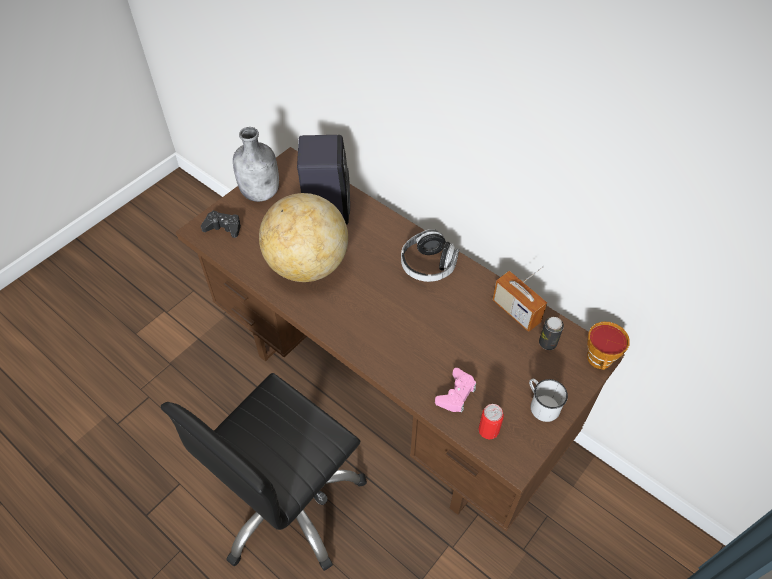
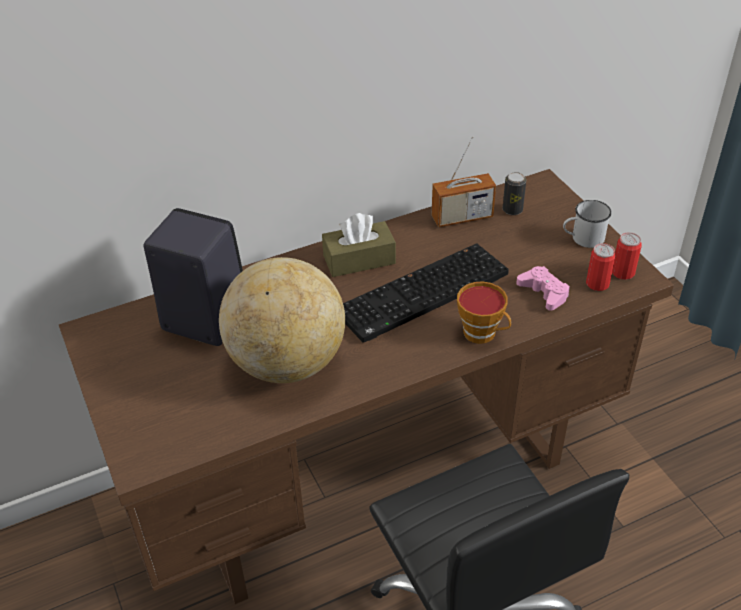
camera: 65 degrees left, 10 degrees down
black game controller [201,211,241,238] -> none
grey bottle [233,127,279,202] -> none
headphones [401,229,459,282] -> brown tissue box [322,213,396,277]
cup [587,322,630,370] -> cup moved to [457,281,511,344]
none -> keyboard [343,244,509,343]
none -> can [612,232,642,280]

